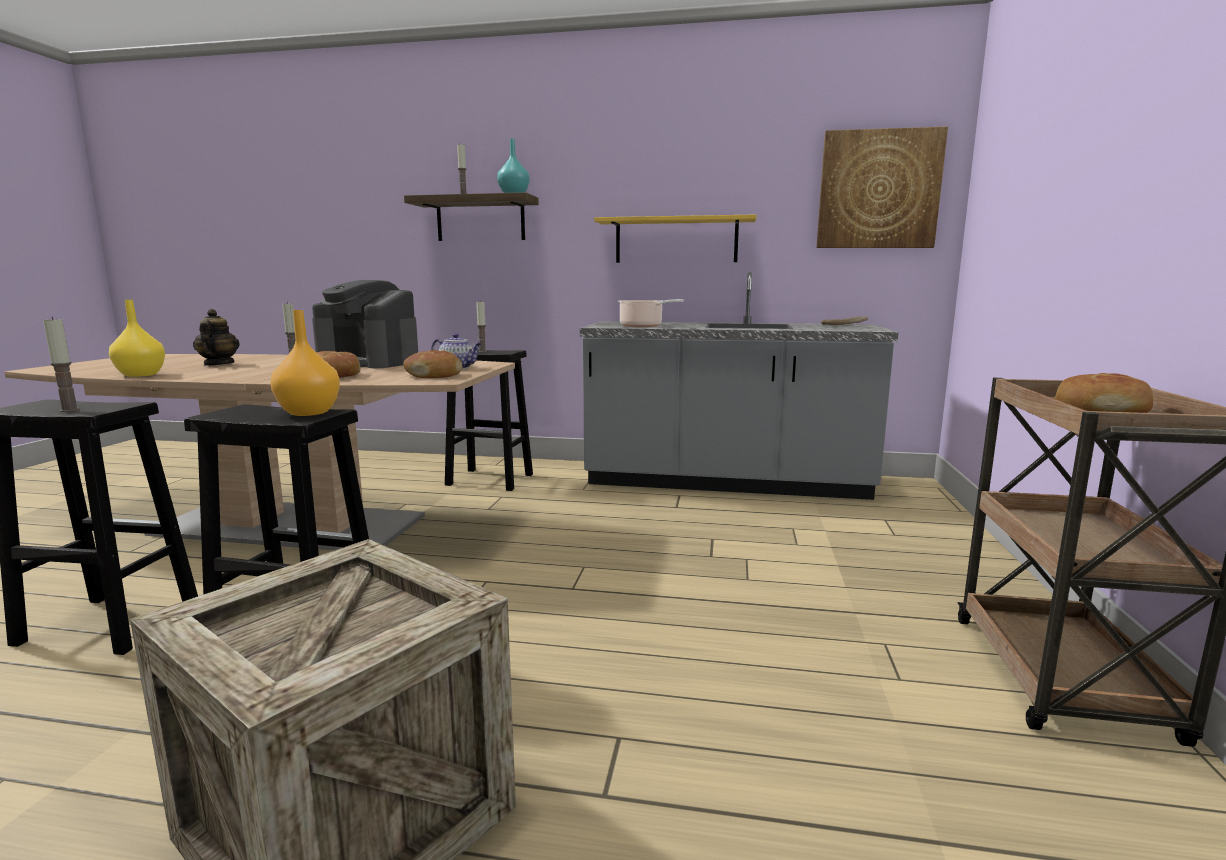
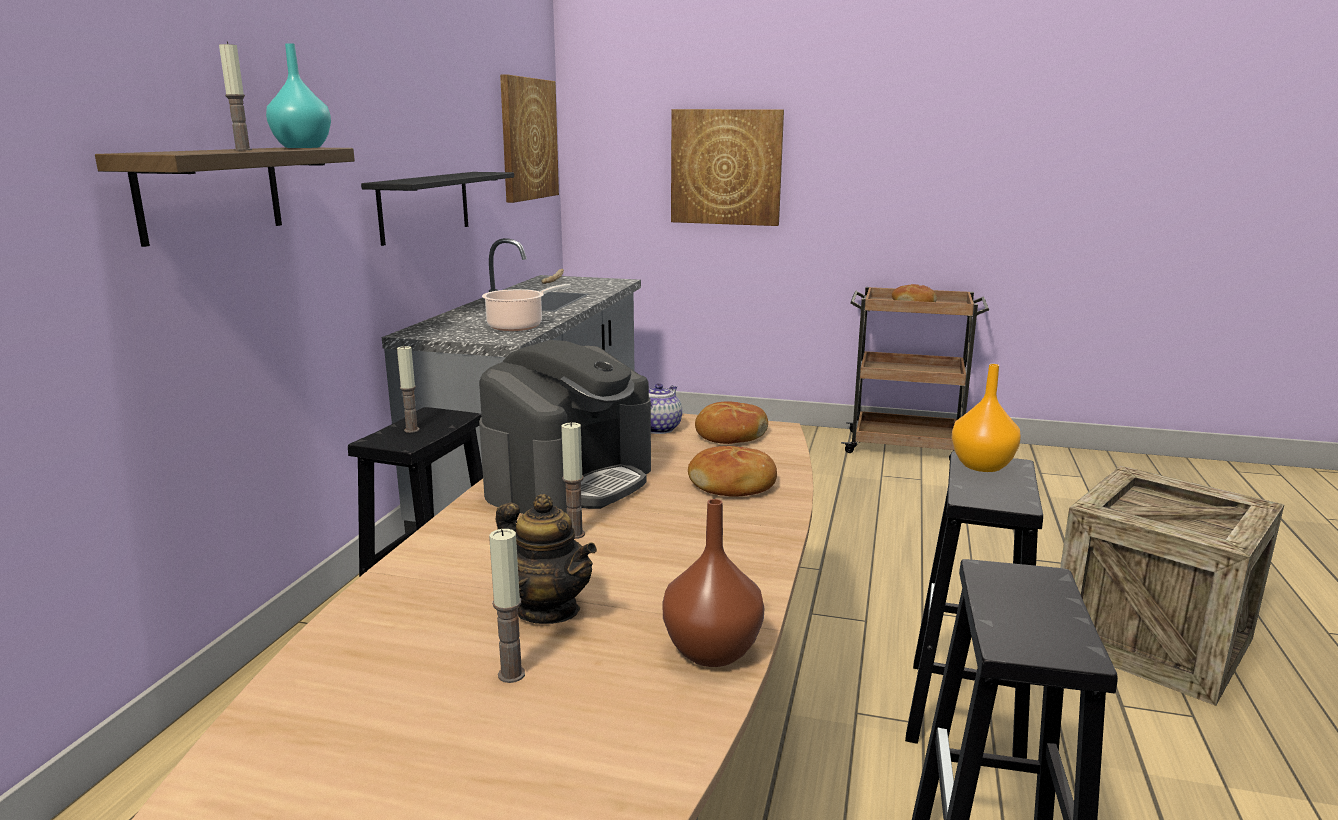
camera: 85 degrees left, 5 degrees up
candle [43,317,80,412] -> candle moved to [489,529,525,683]
yellow vase [109,300,165,377] -> brown vase [663,499,765,667]
teapot [193,309,240,366] -> teapot turned 135 degrees counterclockwise [495,494,597,624]
yellow shelf [594,215,757,263] -> black shelf [361,172,514,246]
none -> picture [671,109,784,226]

